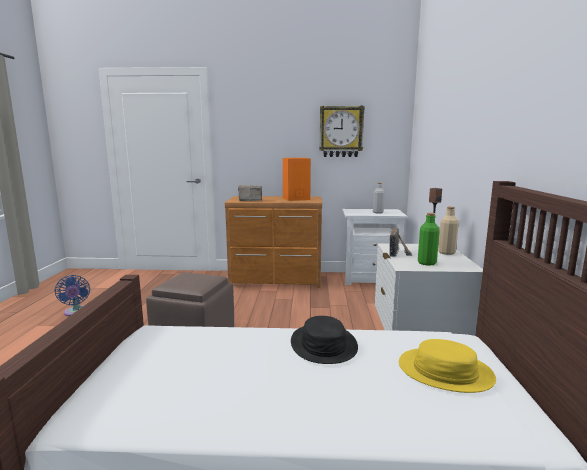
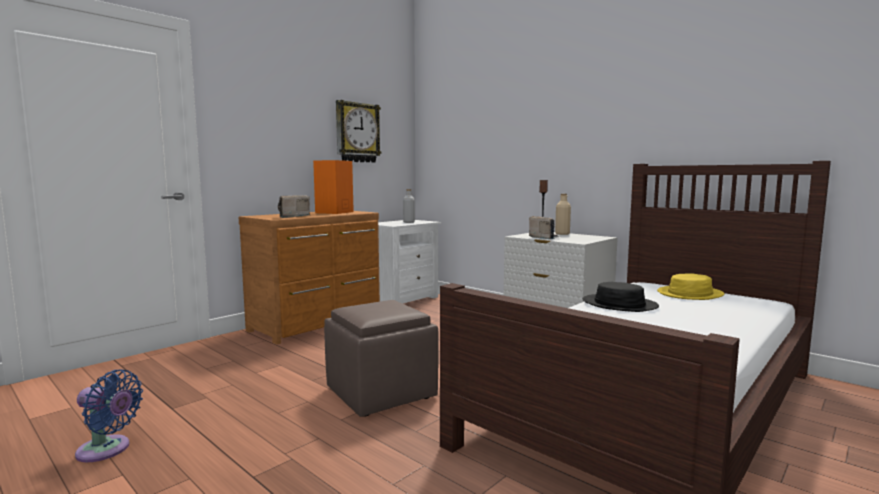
camera: 50 degrees left, 5 degrees down
green bottle [418,212,440,266] -> none

